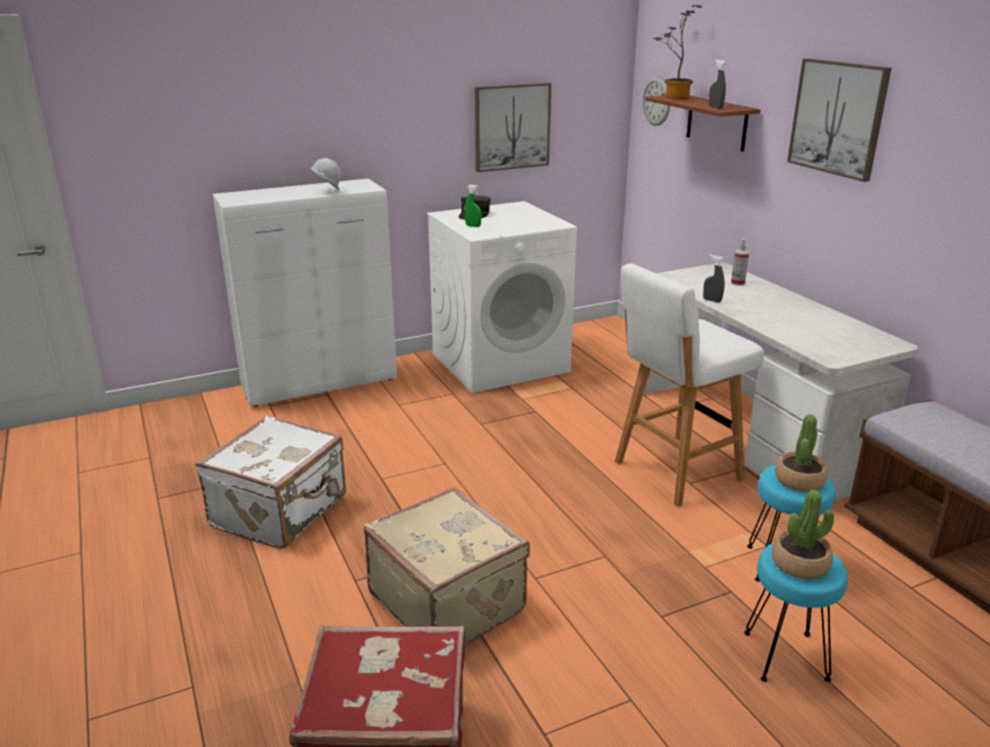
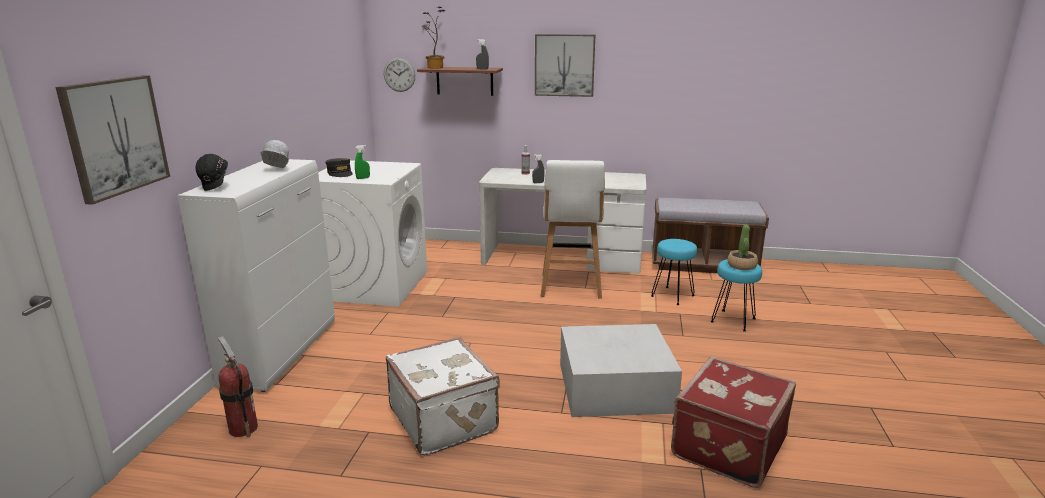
camera: 55 degrees left, 5 degrees down
beige suitcase [364,487,530,645] -> white storage box [560,324,682,417]
picture [475,83,551,172] -> picture moved to [56,75,170,205]
potted plant [775,414,828,492] -> none
none -> black hard hat [196,154,228,191]
none -> fire extinguisher [218,336,258,437]

